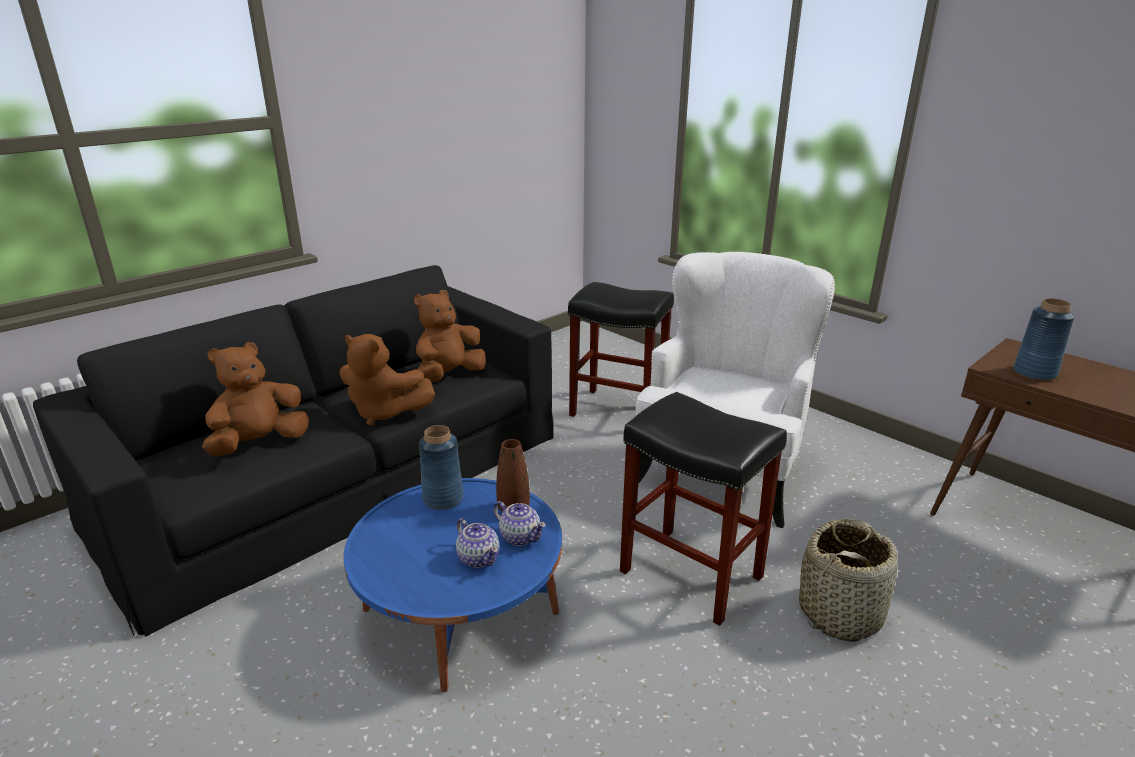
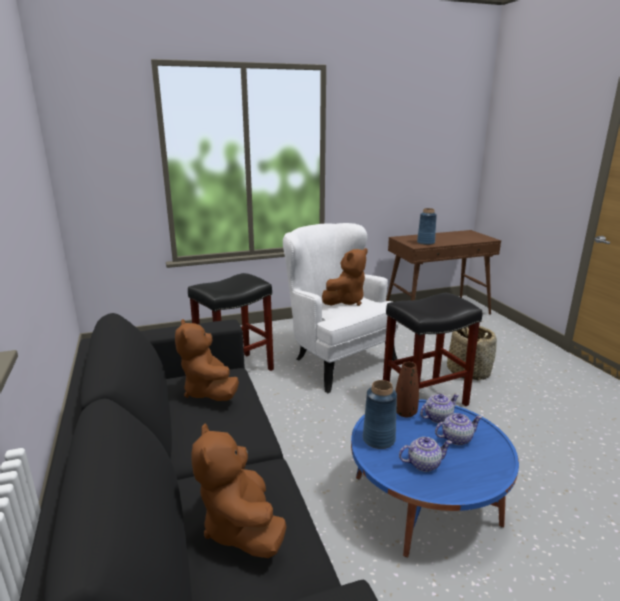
camera: 65 degrees left, 5 degrees down
brown plush toy [340,334,435,426] -> brown plush toy moved to [322,248,367,306]
none -> teapot [399,437,452,472]

